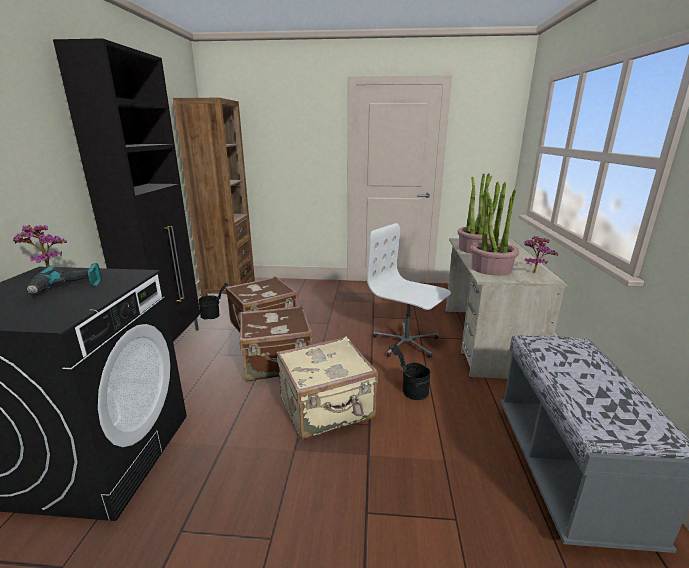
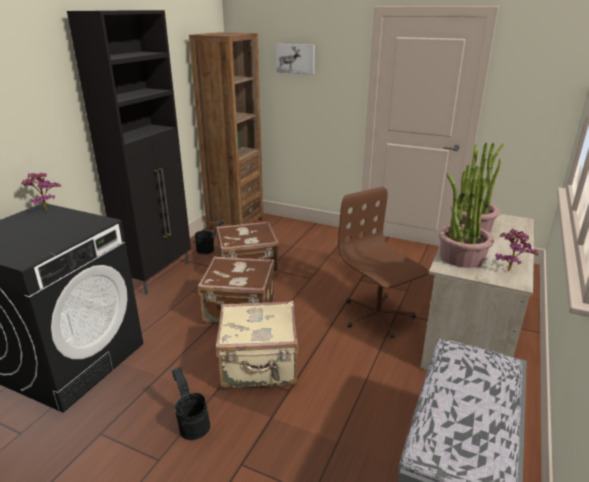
camera: 20 degrees right, 5 degrees up
power drill [26,263,102,295] -> none
white office chair [367,223,451,358] -> brown office chair [338,186,428,338]
black bucket [389,344,430,400] -> black bucket moved to [171,367,210,440]
none -> picture [276,44,315,75]

